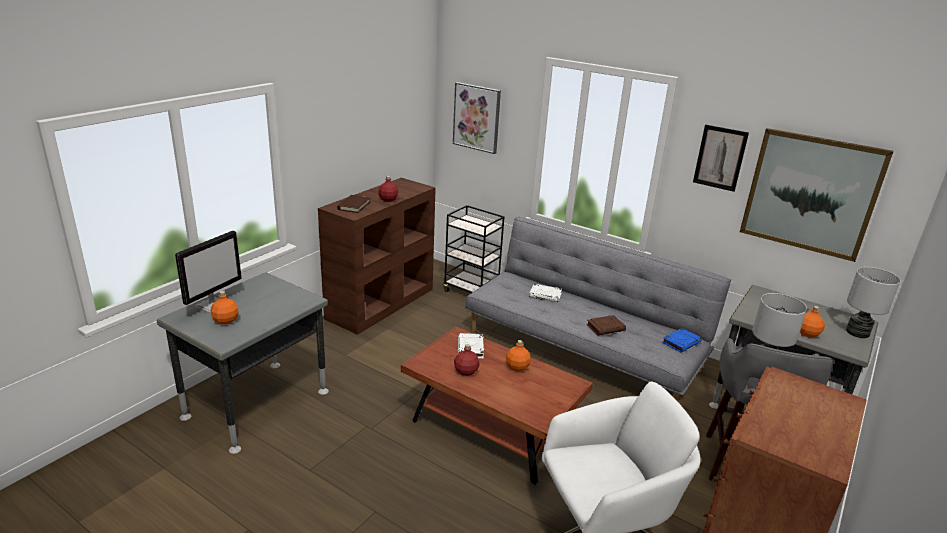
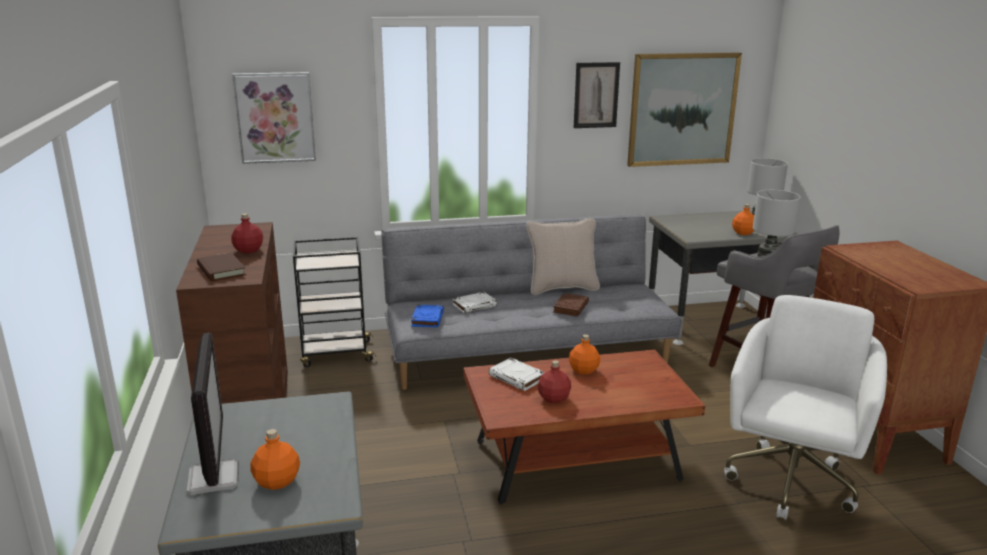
camera: 45 degrees left, 5 degrees down
blue book [662,328,702,353] -> blue book moved to [411,305,444,327]
none -> beige pillow [526,218,600,295]

